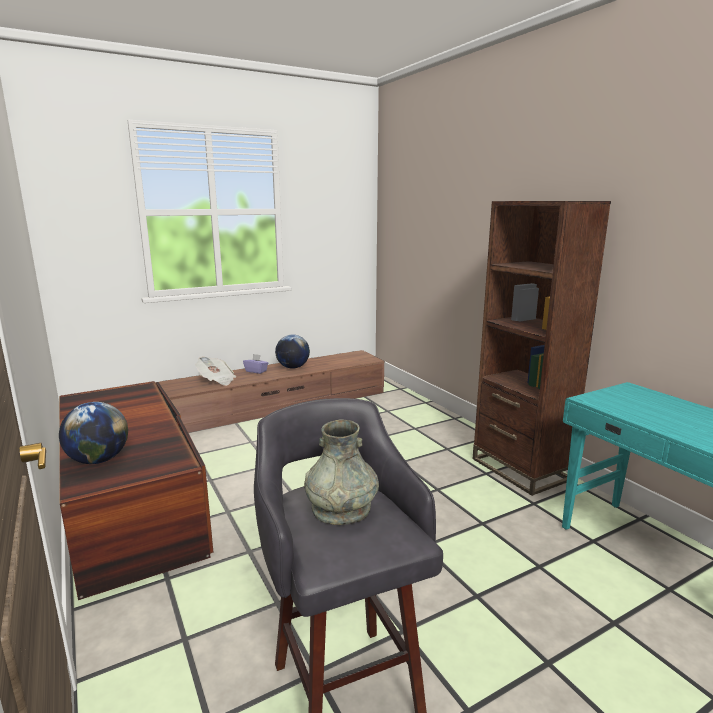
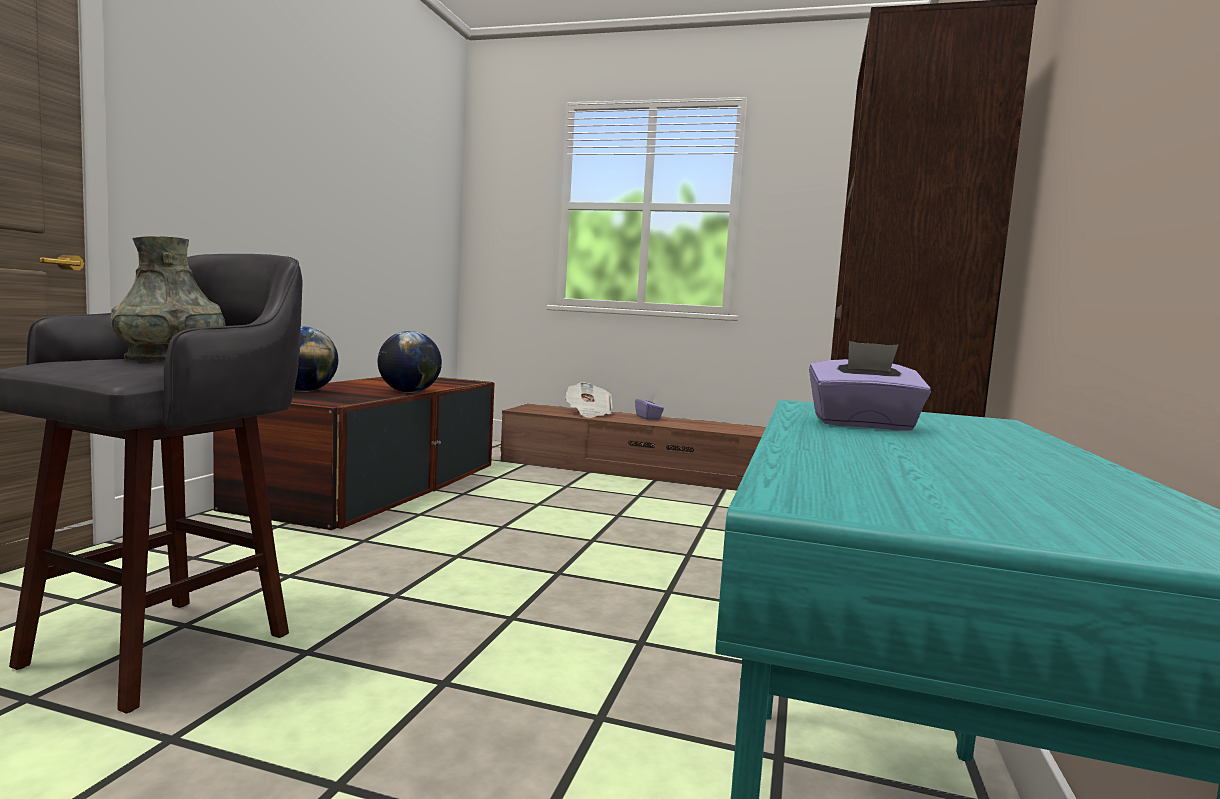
camera: 45 degrees right, 10 degrees down
globe [275,334,310,369] -> globe moved to [378,331,442,393]
none -> purple tissue box [809,341,931,430]

